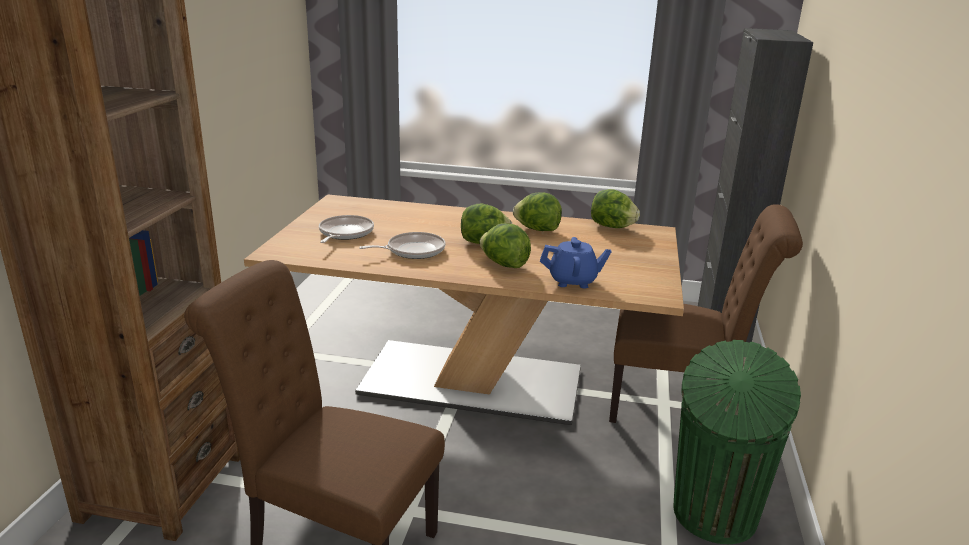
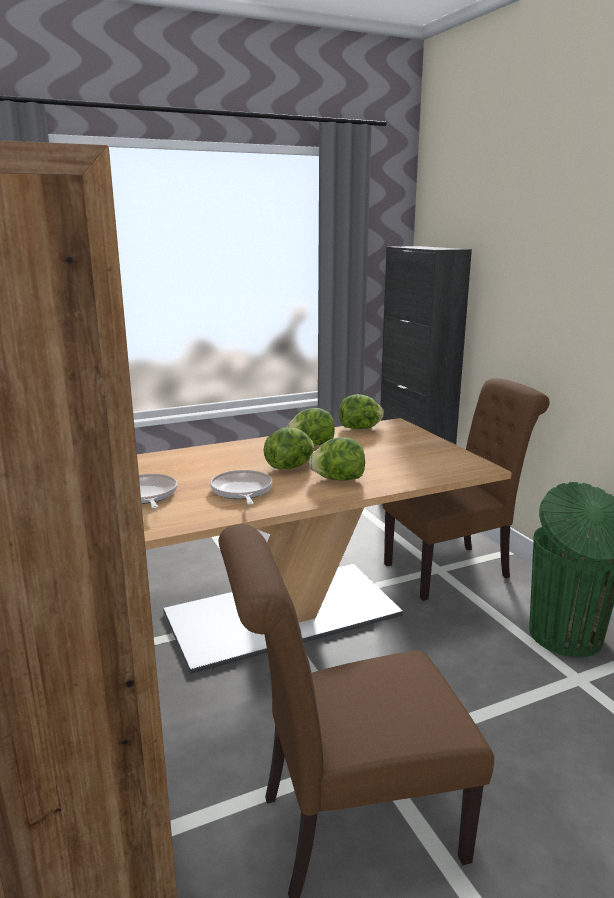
camera: 35 degrees left, 5 degrees down
frying pan [359,232,446,259] -> frying pan turned 45 degrees counterclockwise [210,470,273,505]
blue teapot [540,237,612,288] -> none

